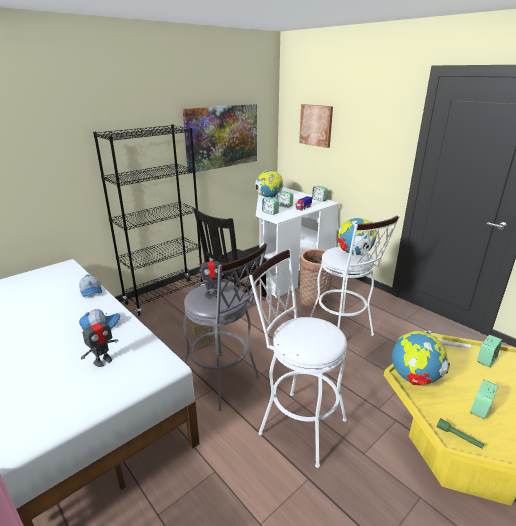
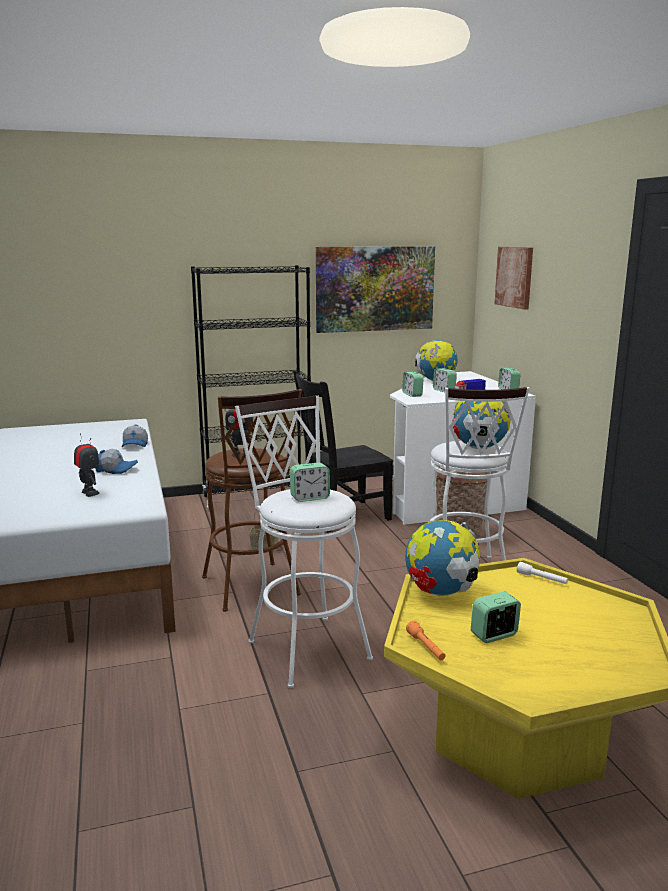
camera: 25 degrees right, 10 degrees down
toy robot [80,313,118,367] -> toy robot turned 105 degrees counterclockwise [74,433,99,497]
grey stool [183,243,268,411] -> brown stool [202,389,302,612]
green flashlight [437,418,484,449] -> orange flashlight [406,621,445,660]
alarm clock [477,335,502,367] -> alarm clock moved to [290,462,330,502]

